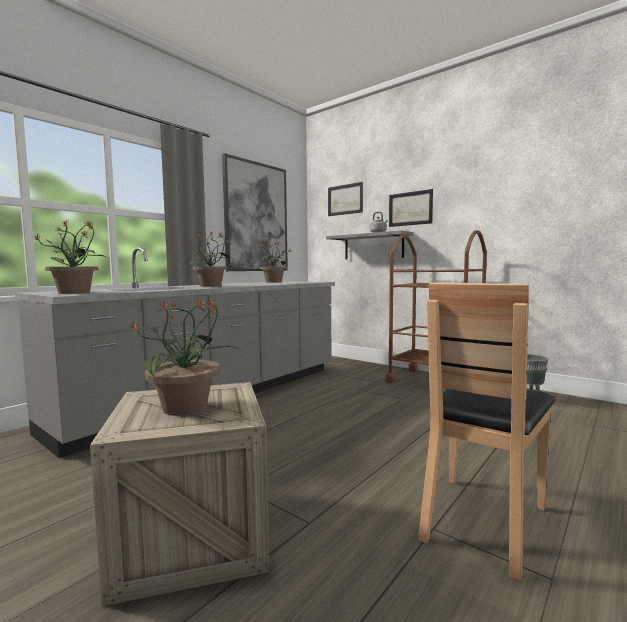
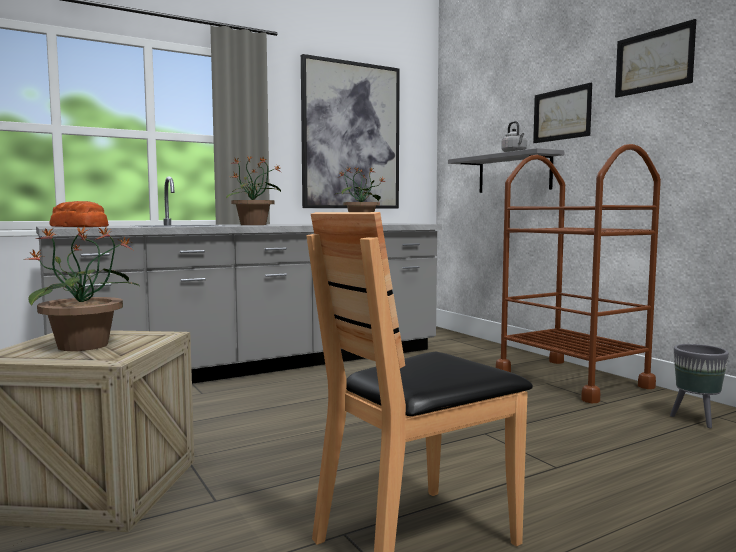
camera: 20 degrees right, 0 degrees up
potted plant [35,220,107,294] -> bread [50,201,109,227]
picture [328,182,363,216] -> picture moved to [615,19,696,98]

